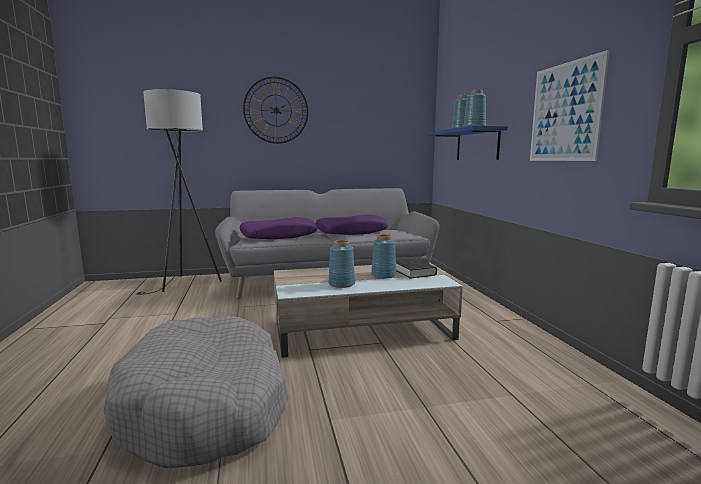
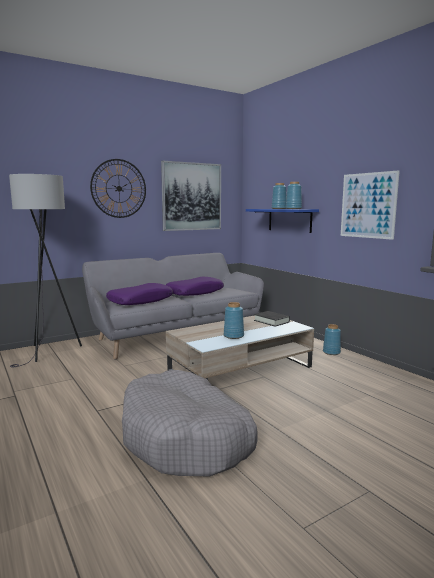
camera: 20 degrees left, 0 degrees up
blue vase [371,234,396,278] -> blue vase moved to [323,324,341,355]
none -> picture [161,161,221,231]

